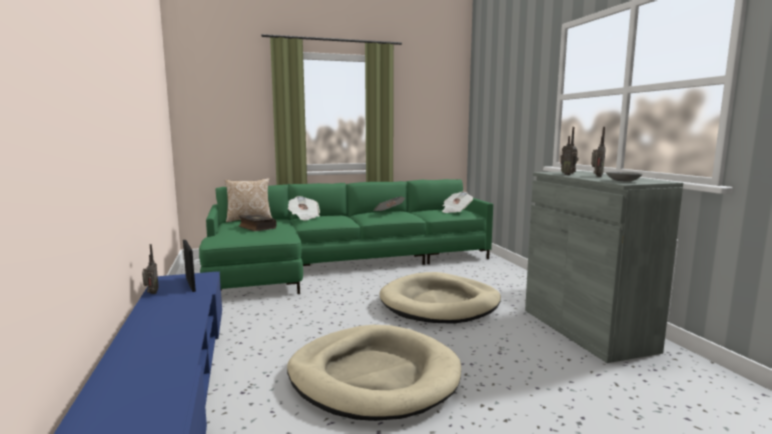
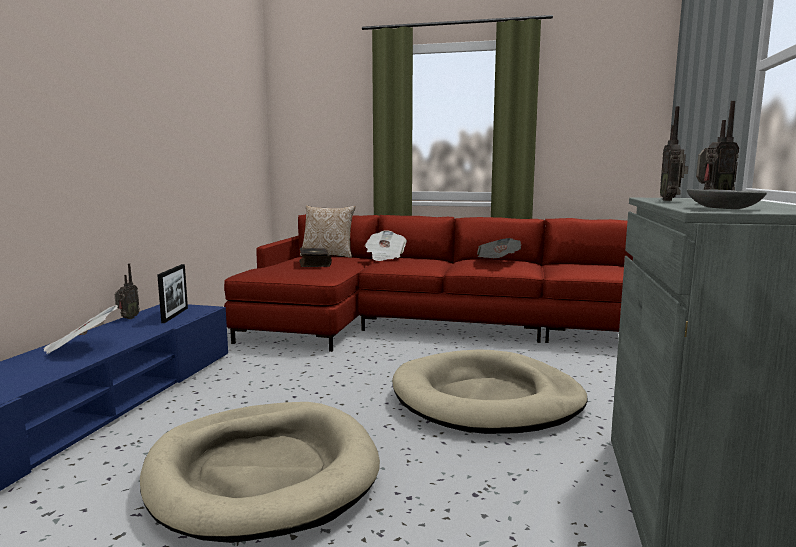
camera: 30 degrees right, 0 degrees up
green sofa [199,179,493,294] -> red sofa [224,214,633,352]
newspaper [442,192,473,213] -> newspaper moved to [43,305,118,354]

